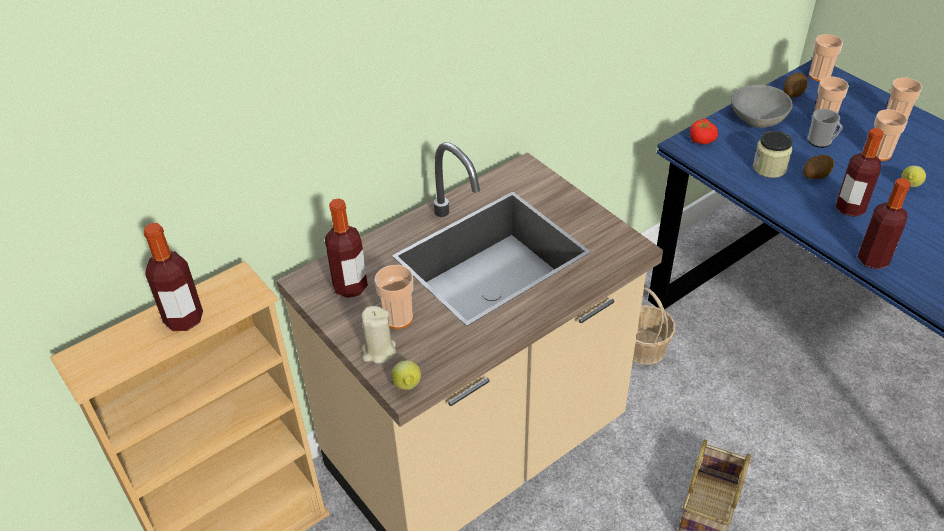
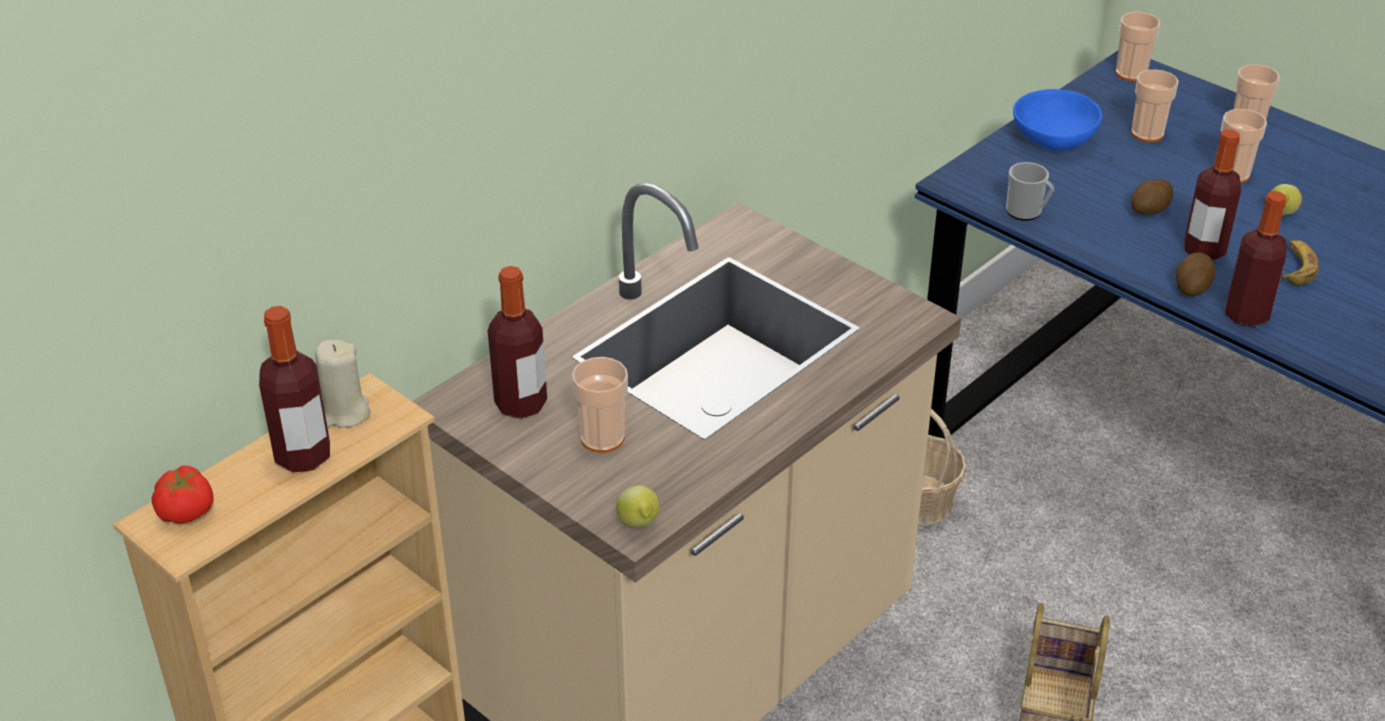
camera: 10 degrees left, 5 degrees down
beige candle [361,306,396,364] -> beige candle moved to [315,340,371,428]
tomato [690,118,718,144] -> tomato moved to [152,465,214,524]
grey bowl [731,85,793,128] -> blue bowl [1013,89,1102,151]
jar [753,131,793,178] -> none
potato [784,73,807,98] -> potato moved to [1176,252,1215,296]
mug [808,109,843,148] -> mug moved to [1006,162,1054,221]
none -> banana [1280,240,1319,285]

